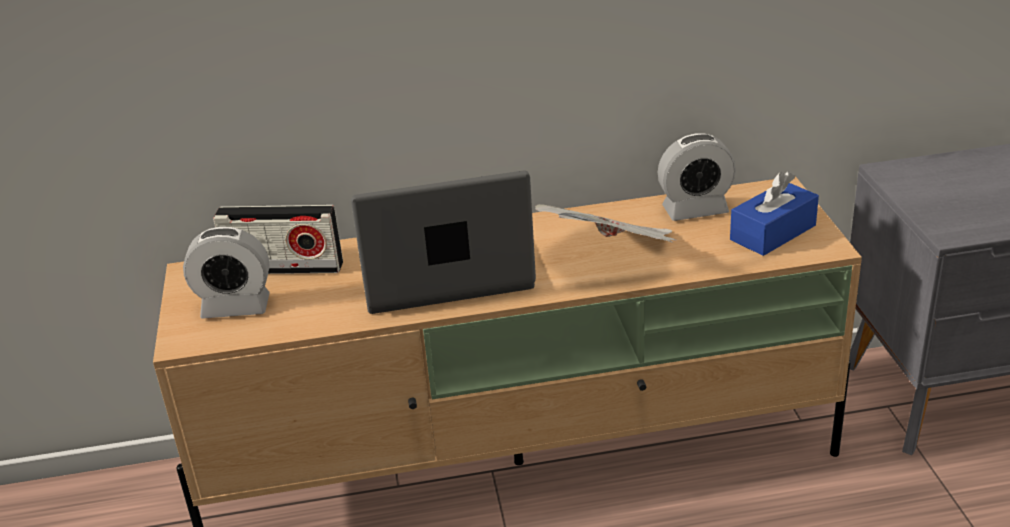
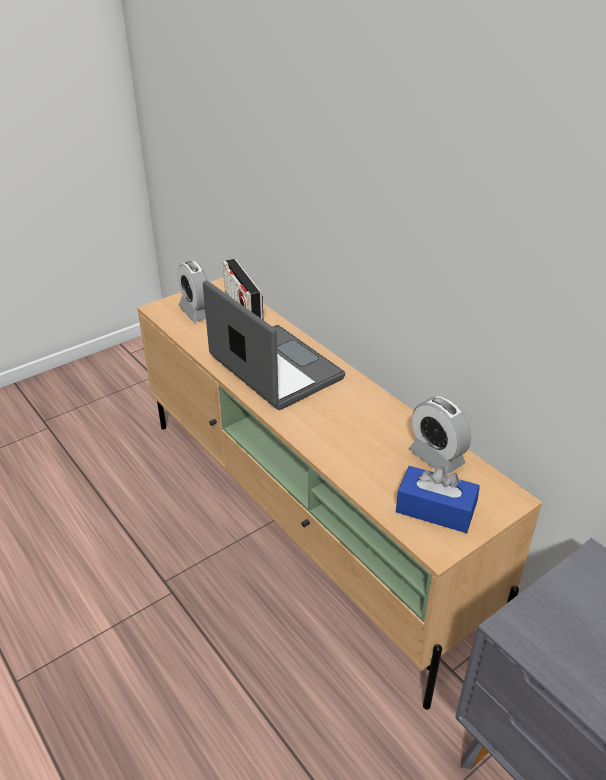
camera: 60 degrees right, 5 degrees up
newspaper [535,204,676,243] -> none

